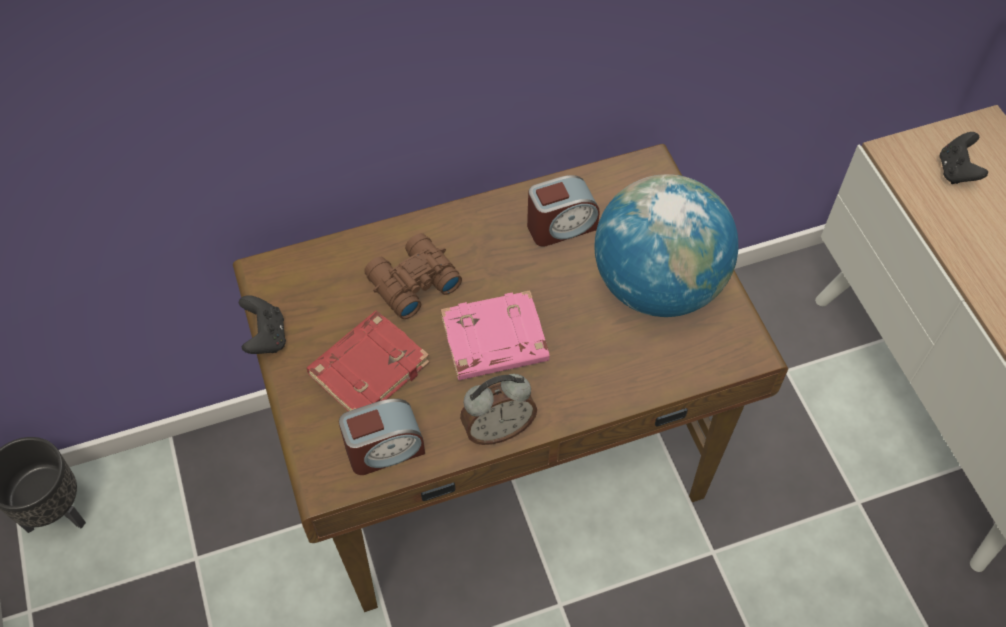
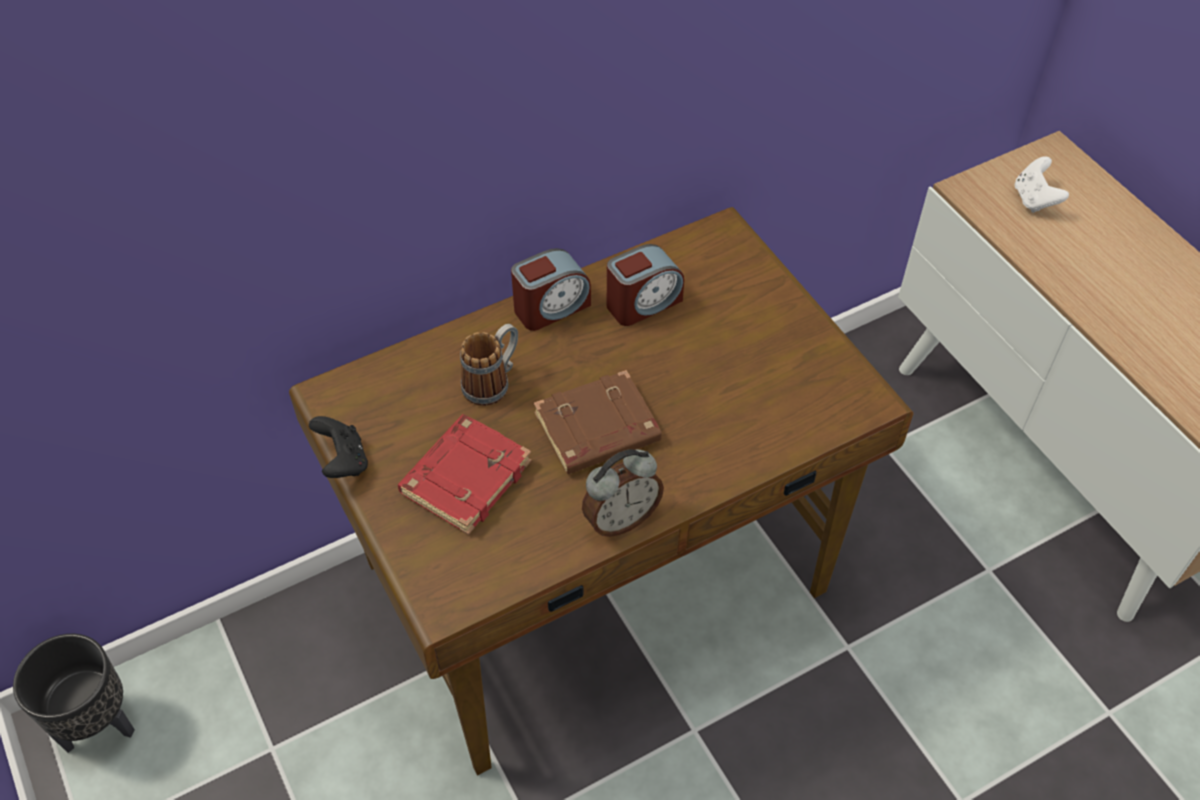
camera: 10 degrees left, 5 degrees down
alarm clock [339,399,425,475] -> alarm clock moved to [511,248,591,331]
brown binoculars [364,233,462,319] -> mug [460,324,518,406]
pink book [441,290,549,380] -> brown book [534,370,662,474]
globe [595,174,738,317] -> none
black game controller [940,132,988,184] -> white game controller [1015,156,1069,213]

